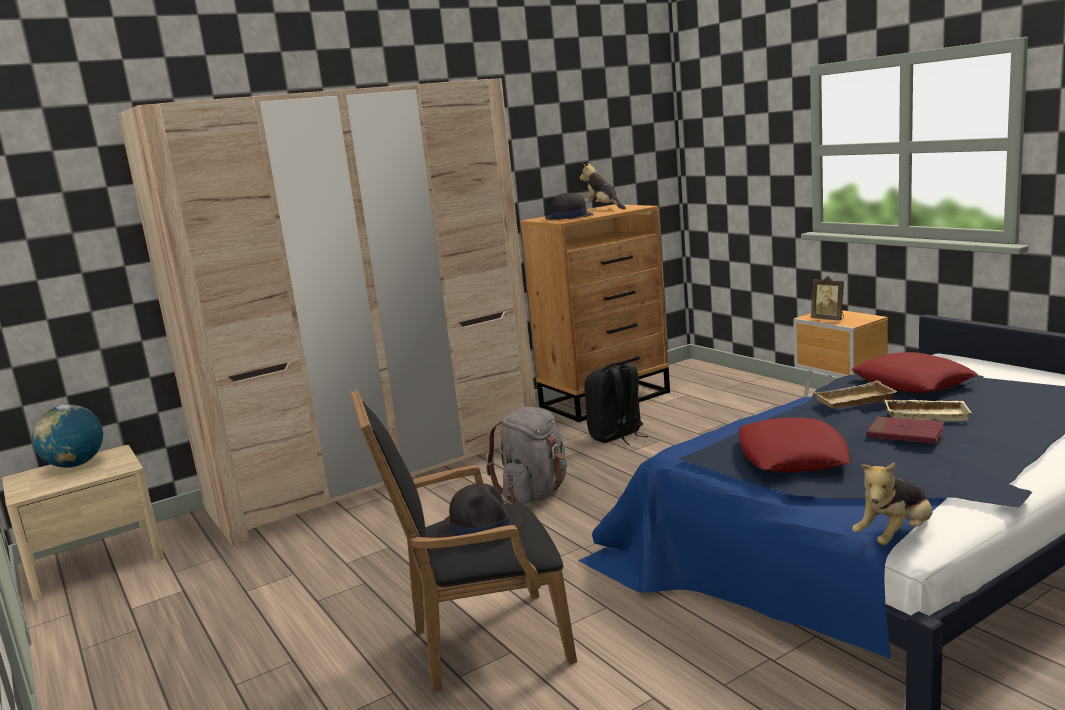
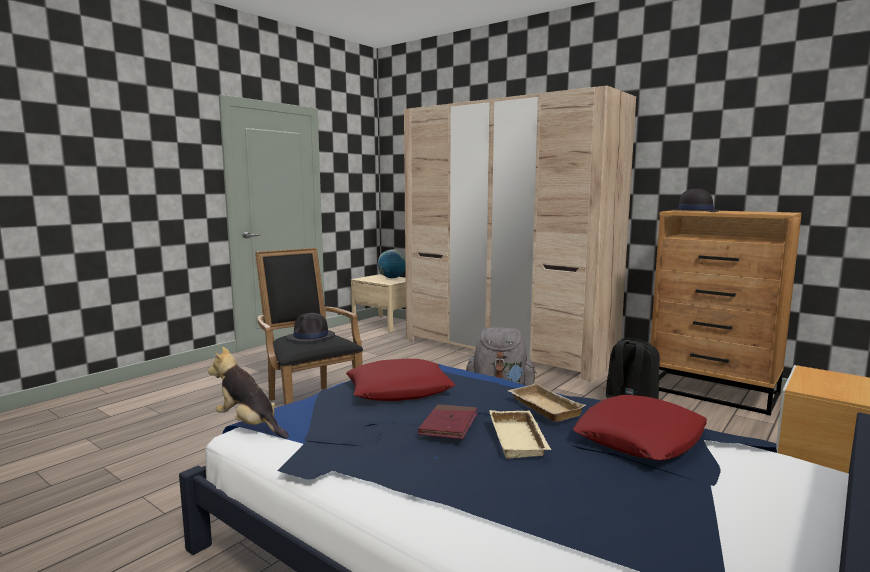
camera: 70 degrees right, 5 degrees down
plush toy [580,163,626,210] -> none
picture frame [811,276,844,321] -> none

